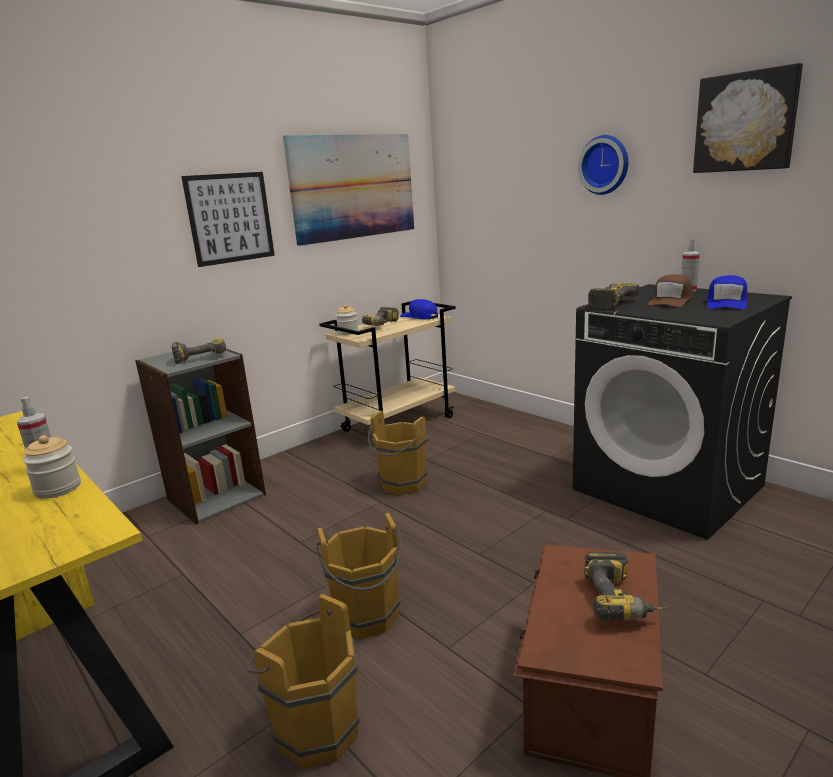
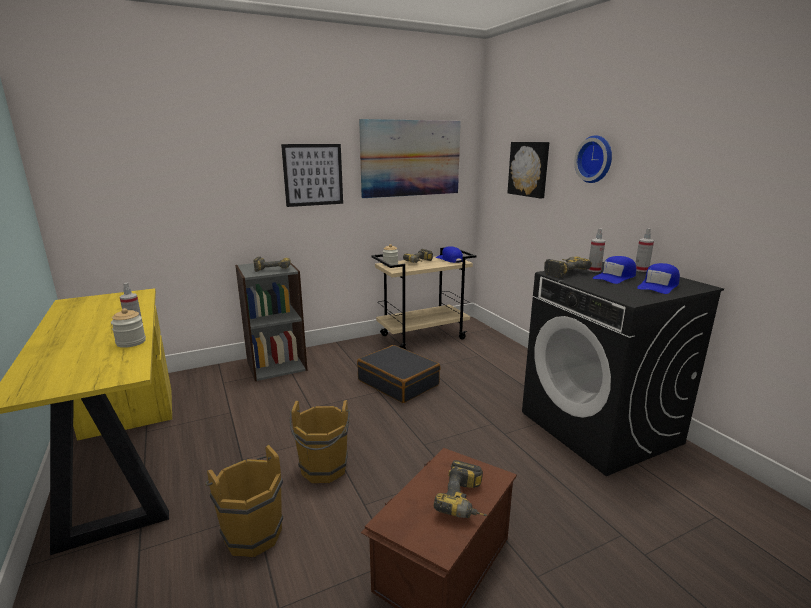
camera: 15 degrees right, 0 degrees up
brown bucket [368,411,428,495] -> black suitcase [357,345,441,403]
brown cap [648,274,692,307] -> blue cap [593,256,636,284]
picture [693,63,803,173] -> picture moved to [507,142,549,199]
none -> spray bottle [588,228,606,272]

